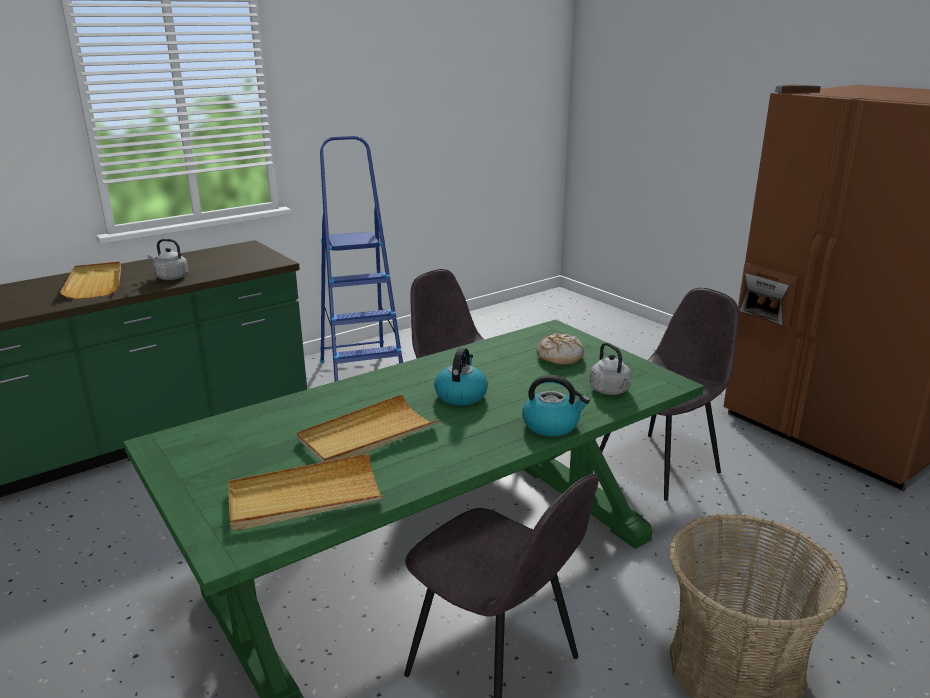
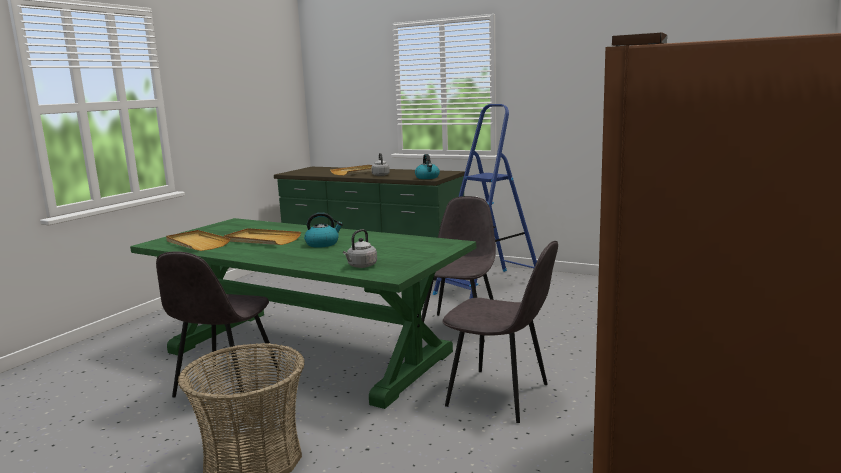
camera: 65 degrees right, 10 degrees down
kettle [522,375,590,436] -> kettle moved to [415,154,440,179]
bread [537,334,584,365] -> none

